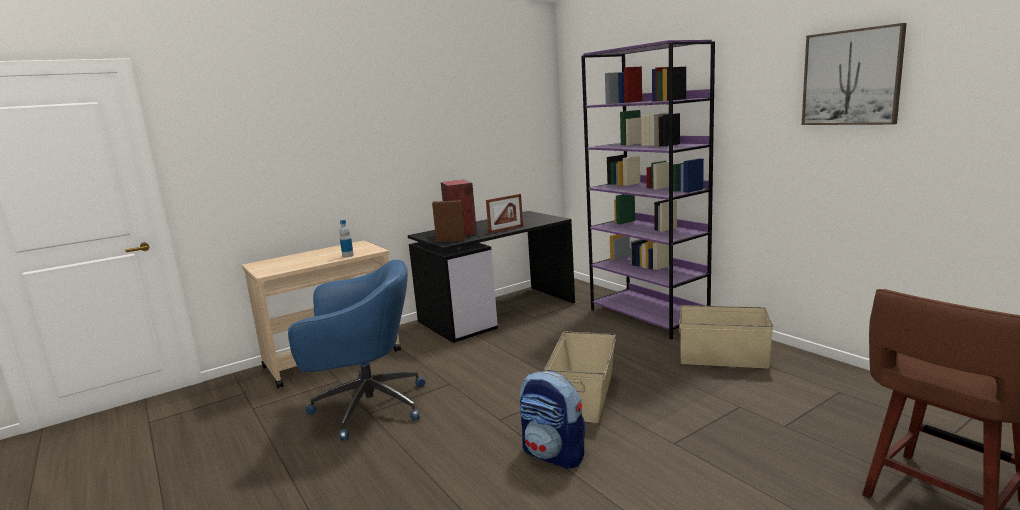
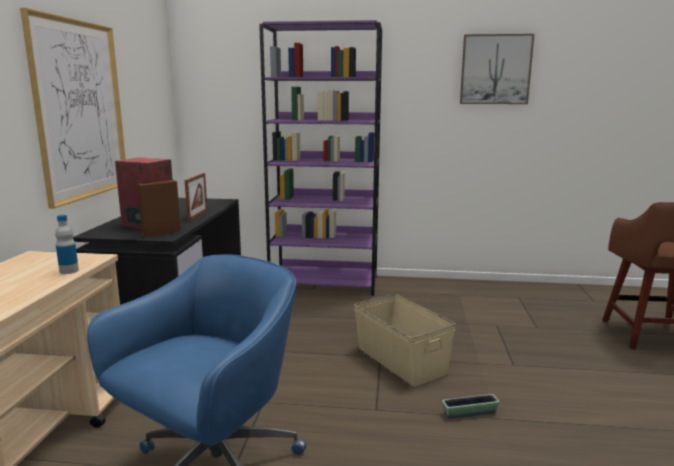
camera: 50 degrees left, 0 degrees up
backpack [520,371,586,469] -> planter [442,394,499,419]
beige storage box [679,305,773,369] -> none
none -> picture [20,8,126,209]

